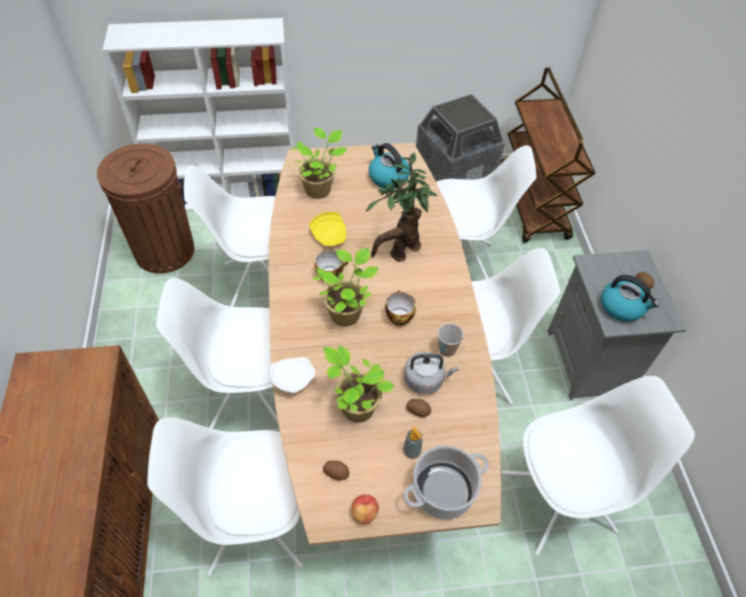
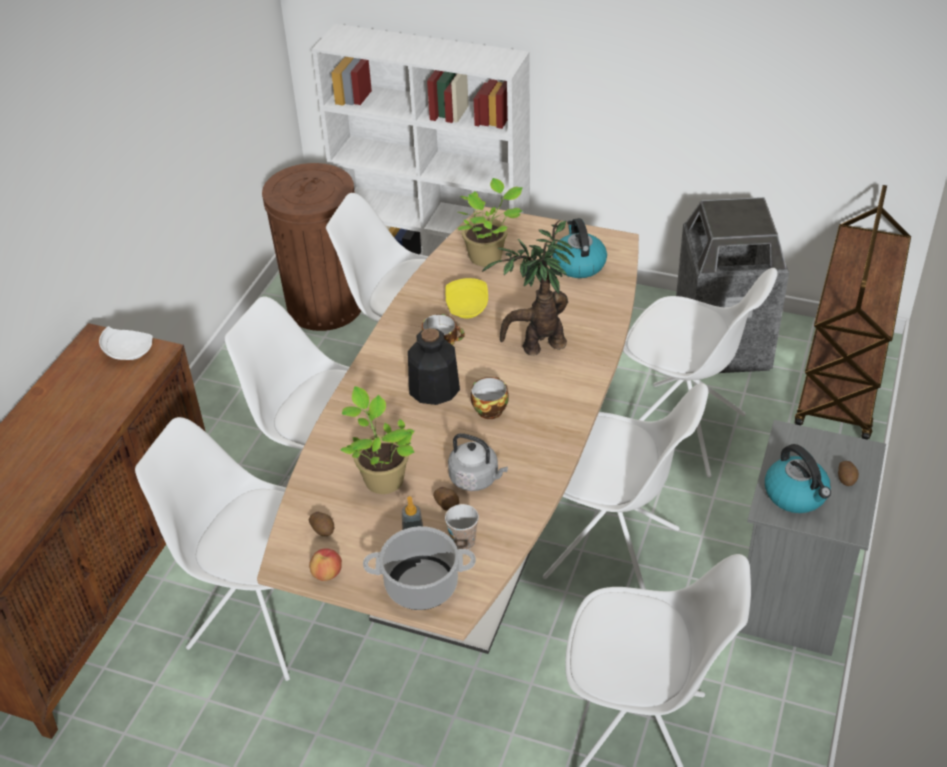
camera: 30 degrees right, 10 degrees down
white plate [268,357,315,393] -> white plate moved to [99,326,153,360]
potted plant [313,248,378,327] -> bottle [408,328,460,405]
cup [438,323,464,357] -> cup moved to [445,504,479,550]

